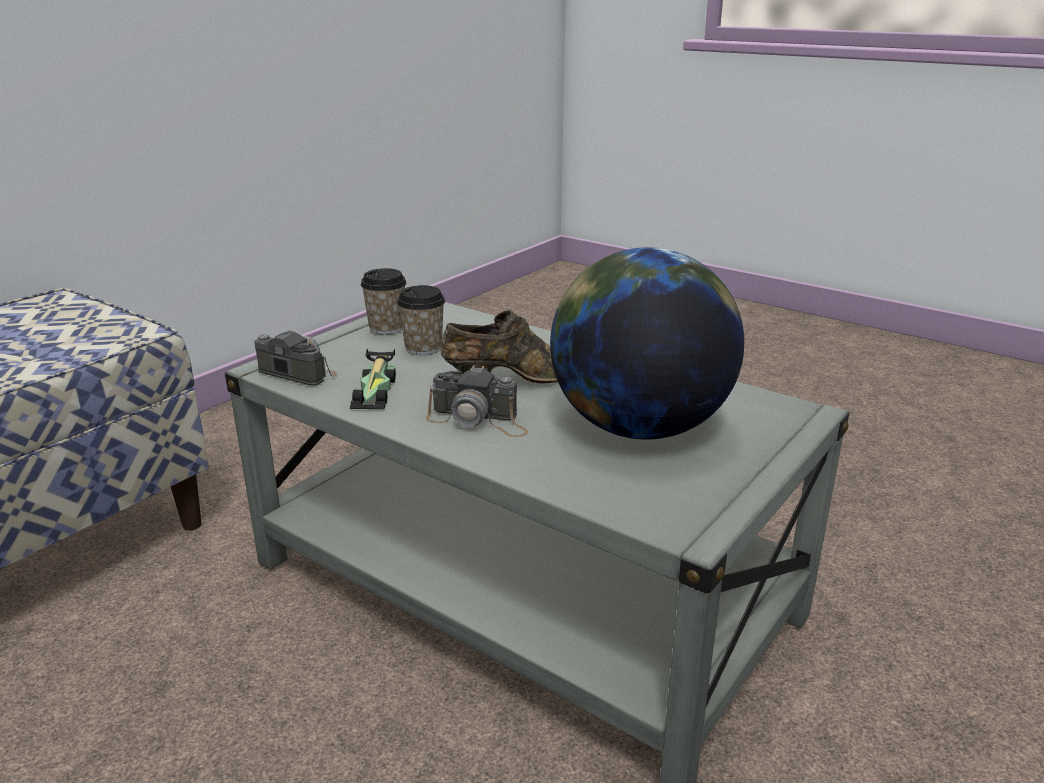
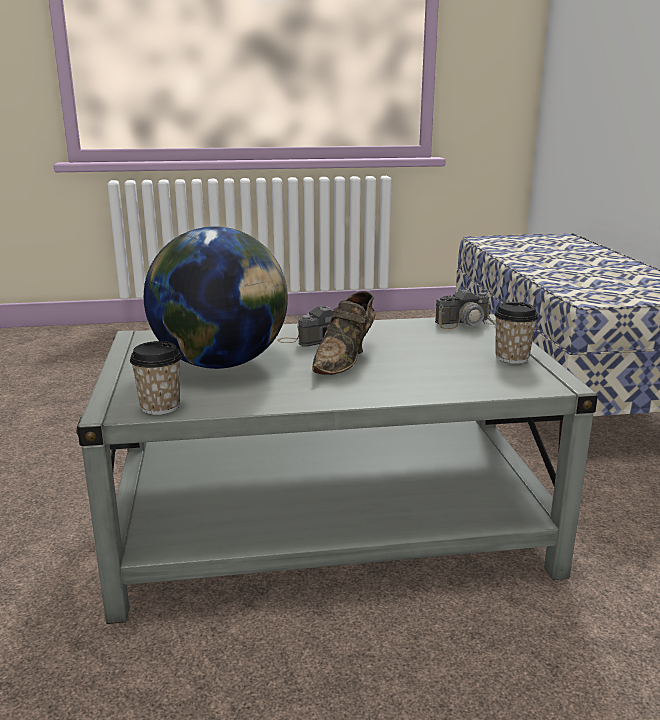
camera: 135 degrees right, 5 degrees down
toy car [350,349,396,409] -> none
cup [397,285,445,355] -> cup moved to [130,341,182,415]

